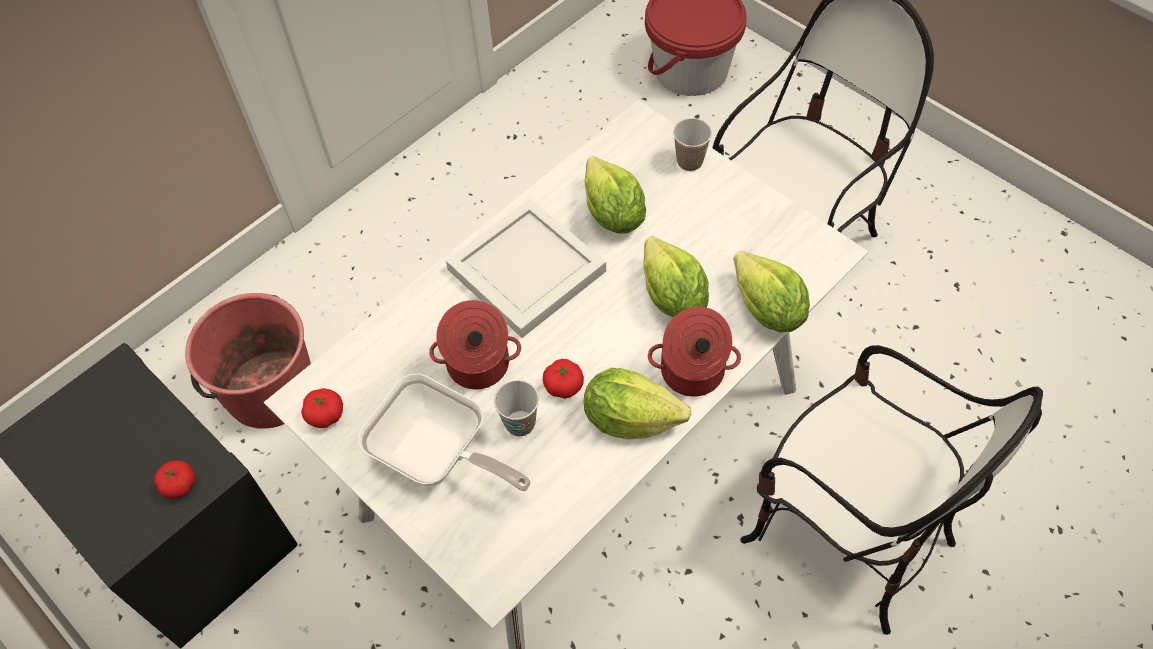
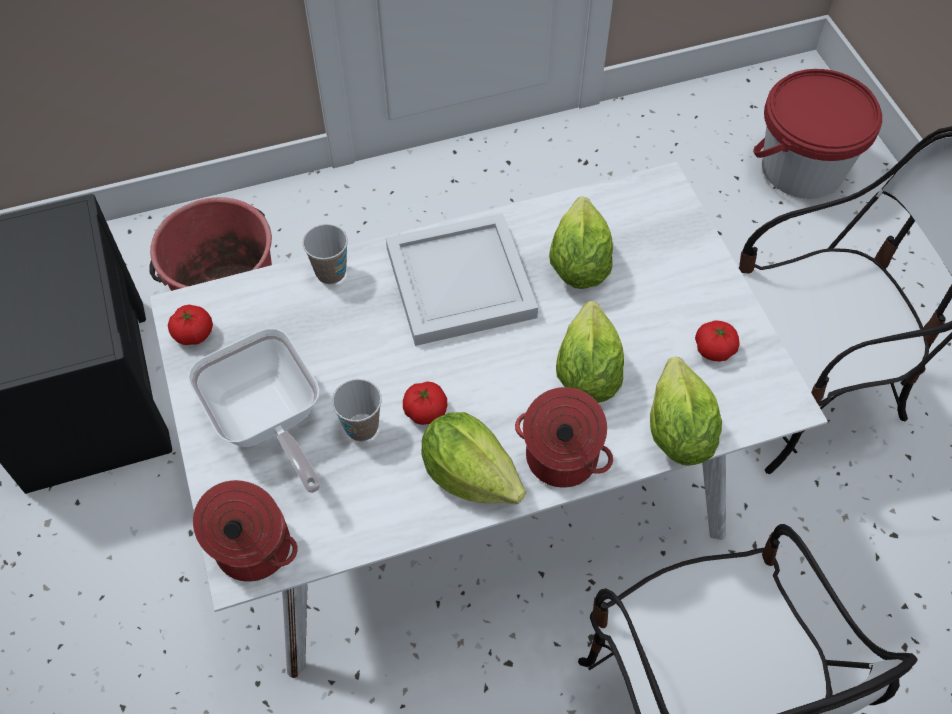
camera: 25 degrees right, 0 degrees up
tomato [154,460,195,499] -> tomato moved to [695,320,740,362]
cooking pot [429,300,521,389] -> cooking pot moved to [193,480,298,582]
cup [673,118,712,171] -> cup moved to [302,224,348,284]

